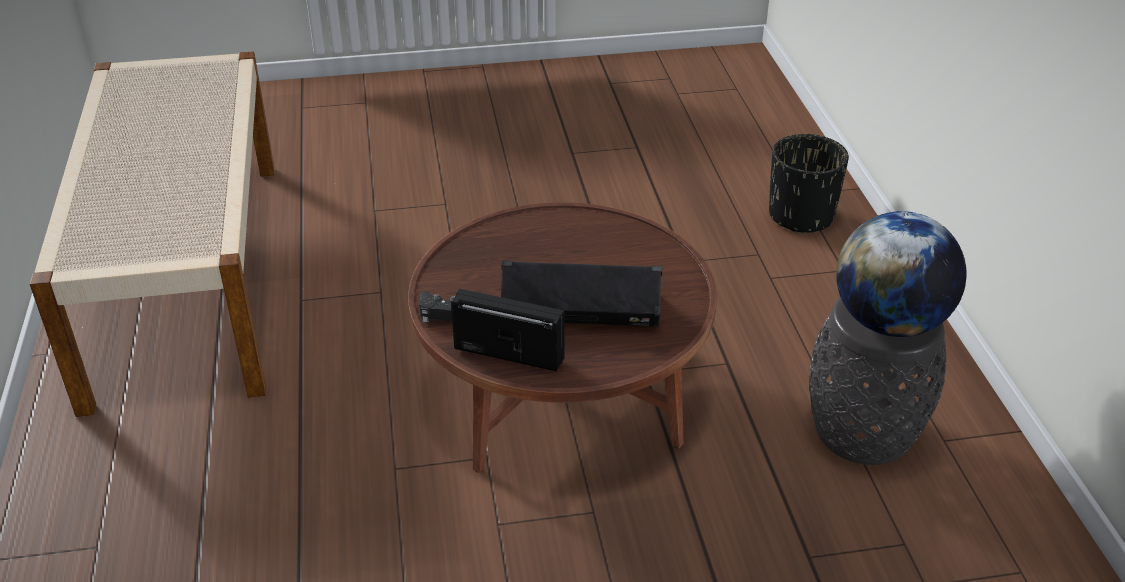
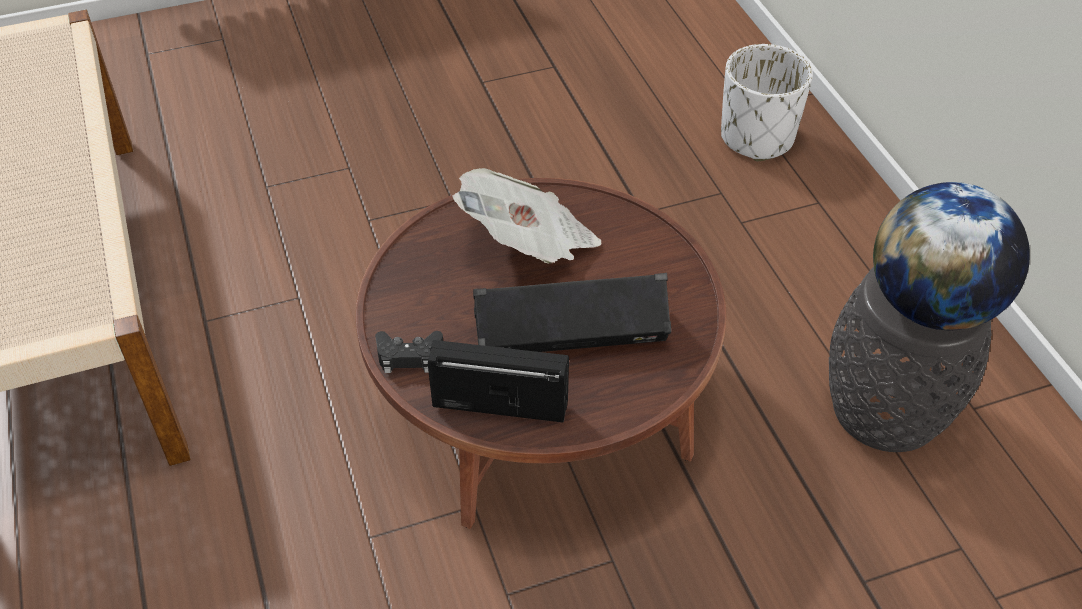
camera: 10 degrees left, 10 degrees up
black planter [769,134,849,234] -> white planter [721,44,813,161]
none -> newspaper [452,168,601,264]

